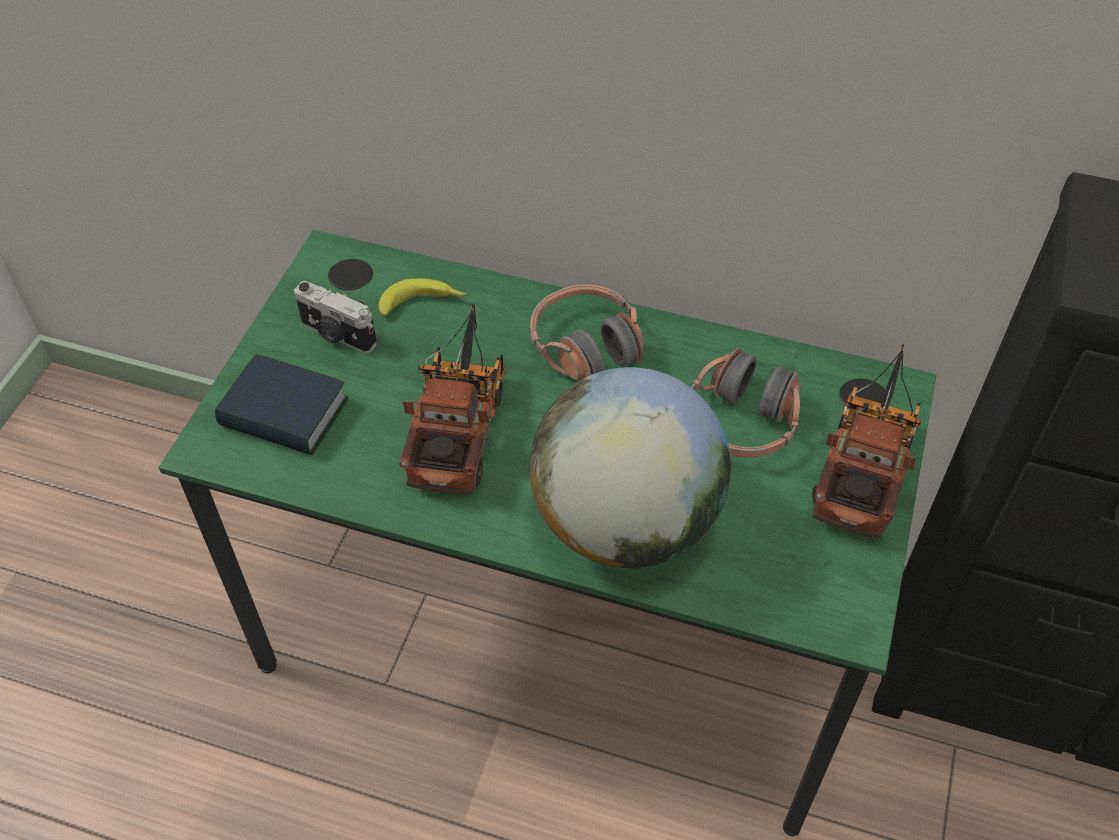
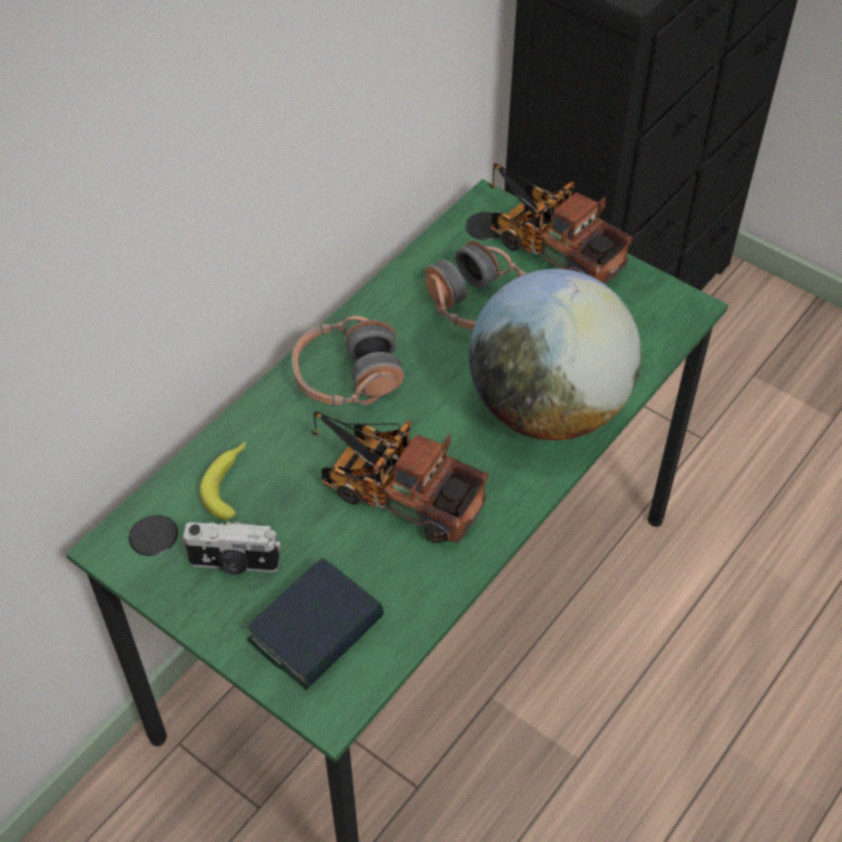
camera: 70 degrees left, 0 degrees up
camera [294,281,377,354] -> camera turned 45 degrees clockwise [182,522,280,575]

